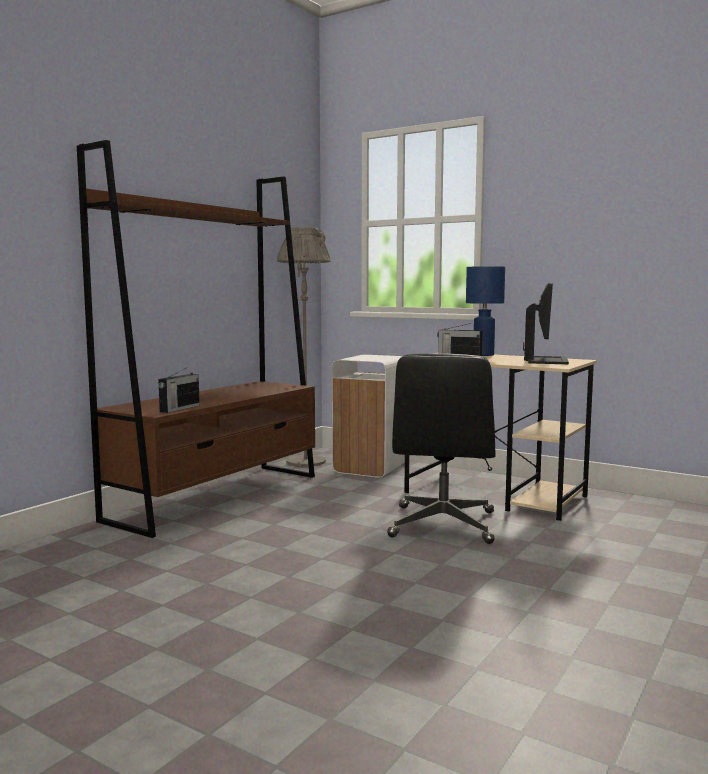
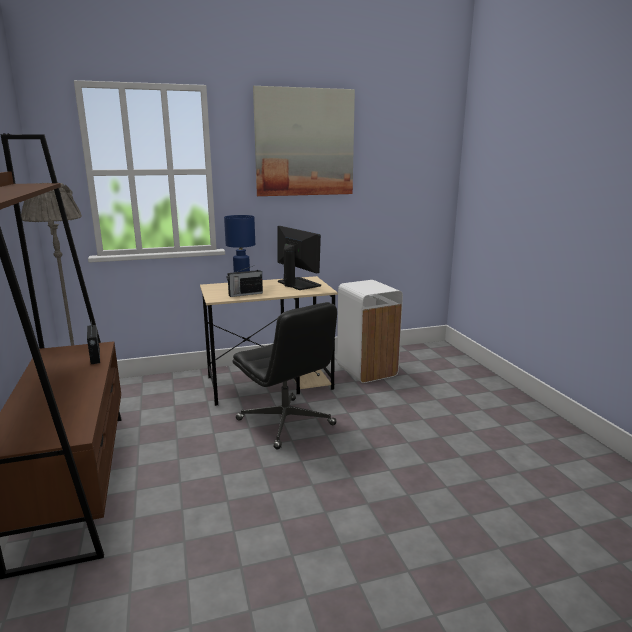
camera: 50 degrees left, 10 degrees up
radio [158,365,200,413] -> radio moved to [87,323,100,364]
white trash can [332,355,405,478] -> white trash can moved to [337,280,403,383]
none -> picture [253,86,355,196]

